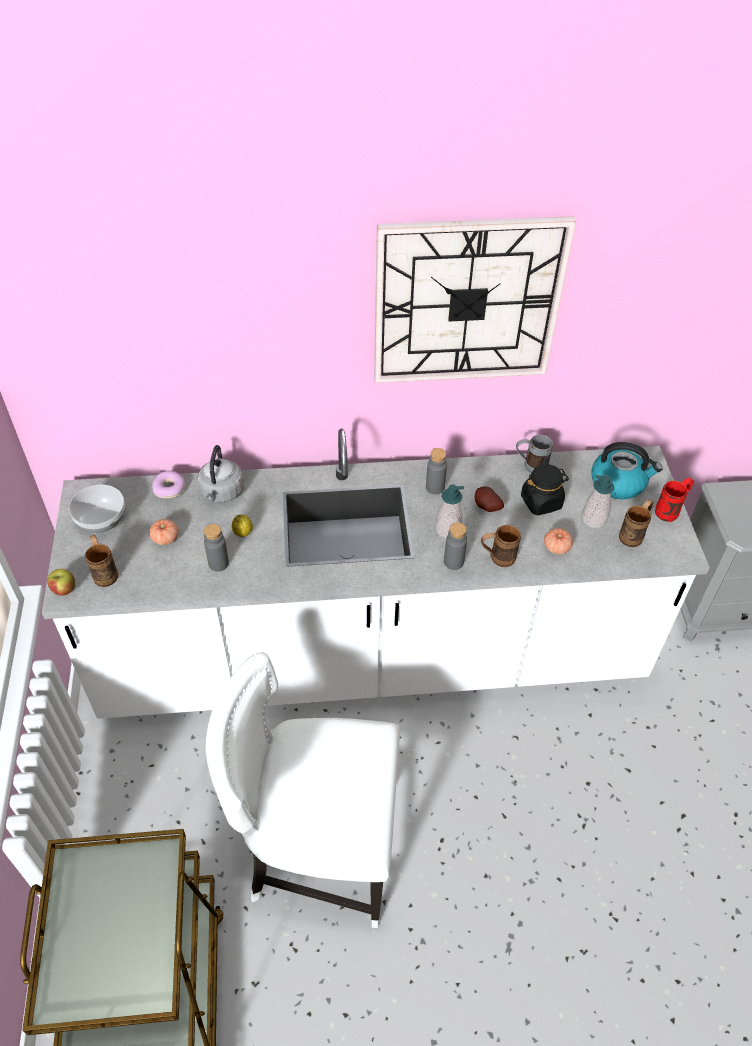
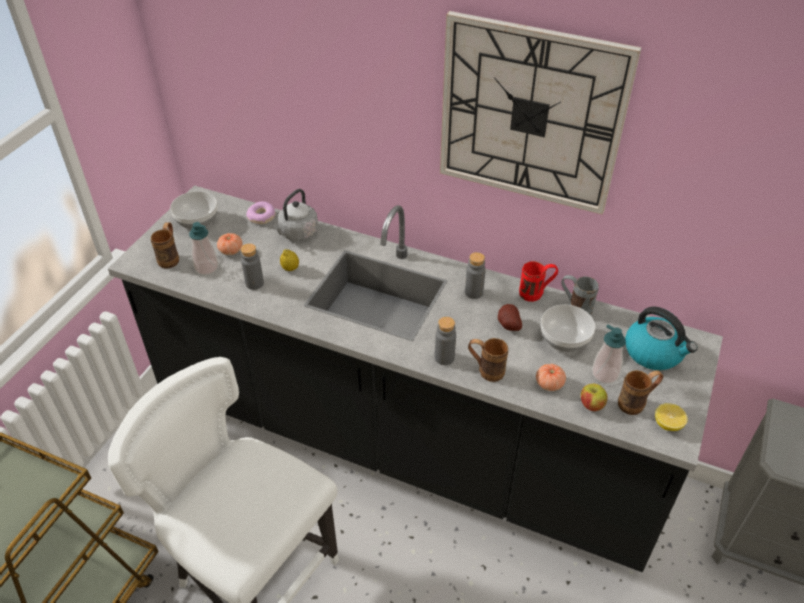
camera: 30 degrees right, 5 degrees down
white counter [42,429,710,719] -> black counter [108,185,723,572]
apple [47,569,75,596] -> apple moved to [581,384,608,411]
soap dispenser [435,484,464,538] -> soap dispenser moved to [189,222,218,275]
black jar [521,464,569,515] -> bowl [541,304,595,352]
red mug [655,477,694,522] -> red mug moved to [519,261,558,302]
none -> lemon [655,403,688,431]

